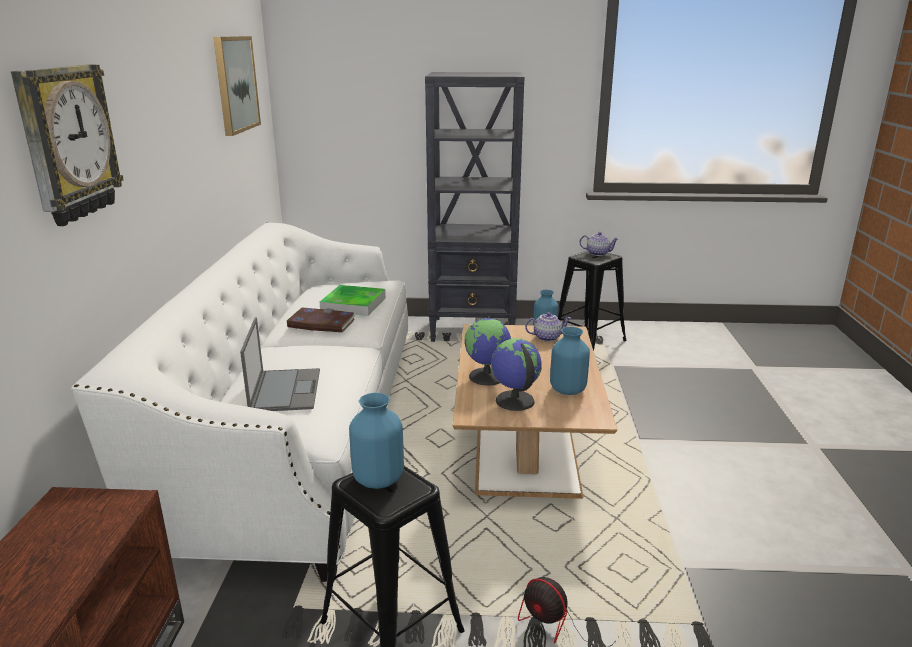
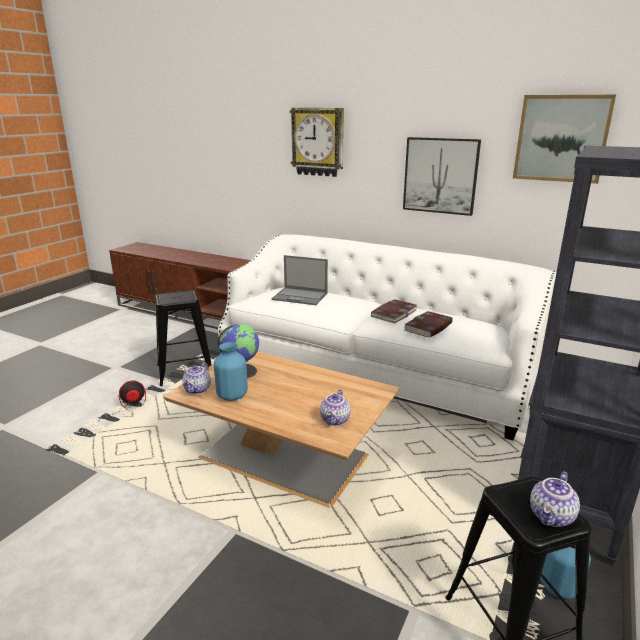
camera: 115 degrees right, 0 degrees up
tray [320,285,386,316] -> book [404,311,453,338]
blue vase [349,393,404,489] -> none
globe [464,317,511,386] -> none
none -> teapot [182,362,211,394]
none -> picture [403,137,481,216]

